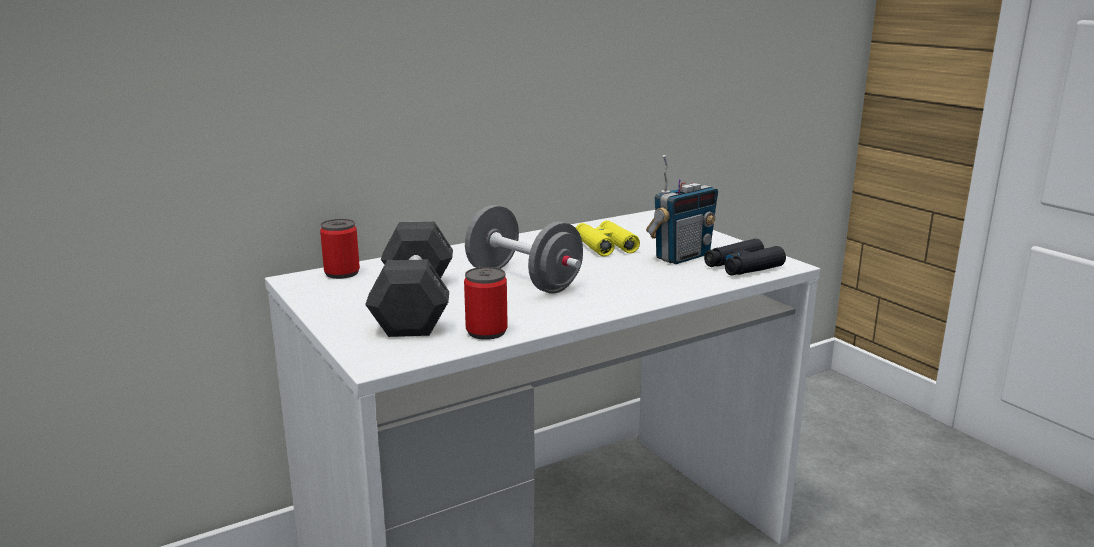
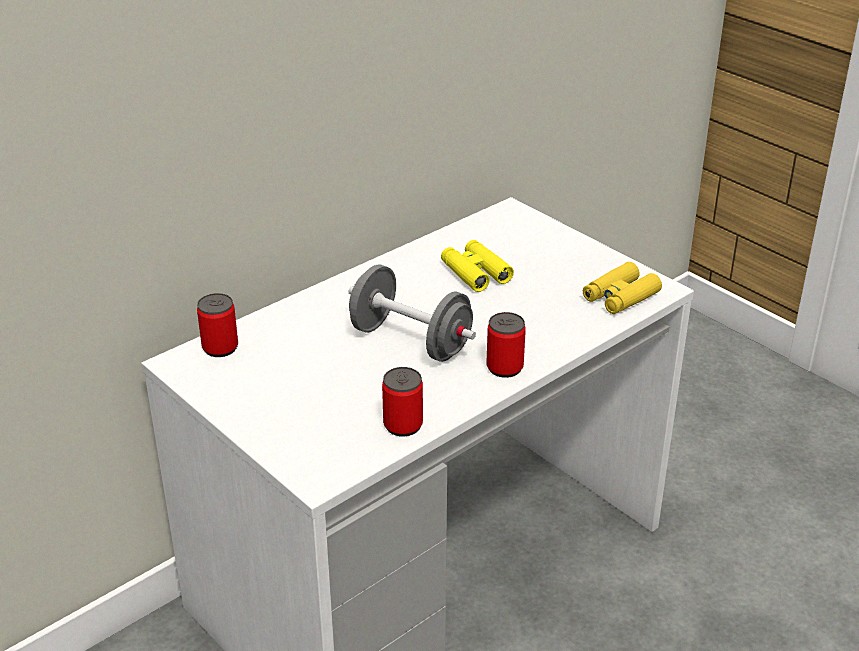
camera: 10 degrees left, 15 degrees up
grey dumbbell [365,221,453,337] -> none
radio [646,155,718,264] -> none
black binoculars [704,239,786,276] -> yellow binoculars [583,262,662,314]
none -> can [487,312,526,378]

